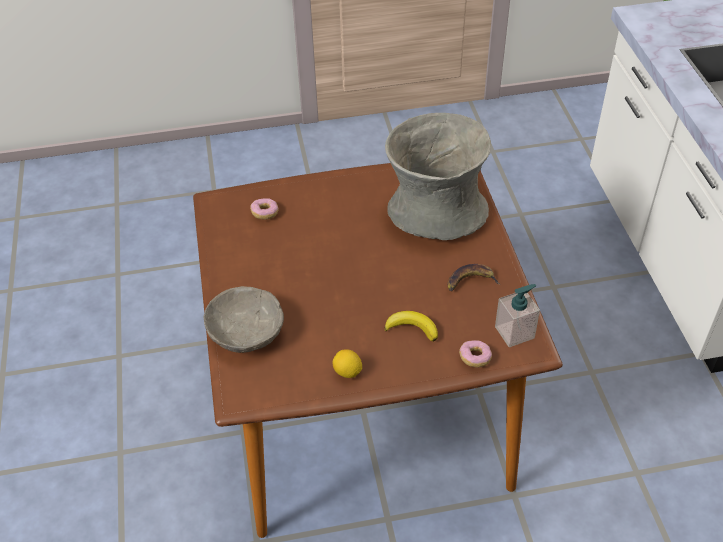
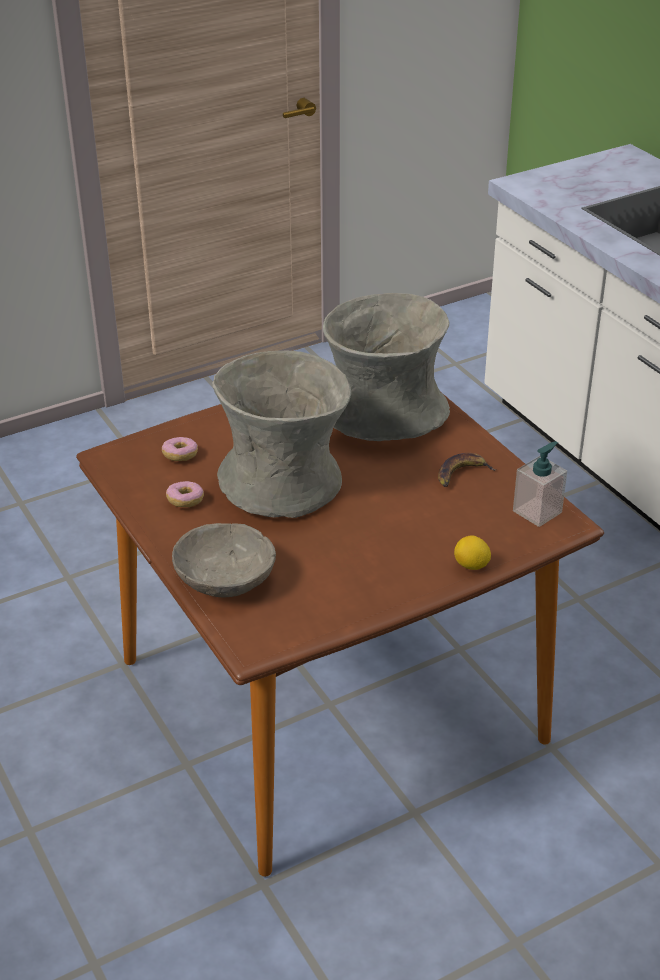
camera: 20 degrees left, 10 degrees down
lemon [333,349,362,378] -> lemon moved to [454,536,491,570]
banana [384,311,438,342] -> none
donut [459,340,492,368] -> donut moved to [166,481,204,507]
none -> grey vase [213,351,351,518]

